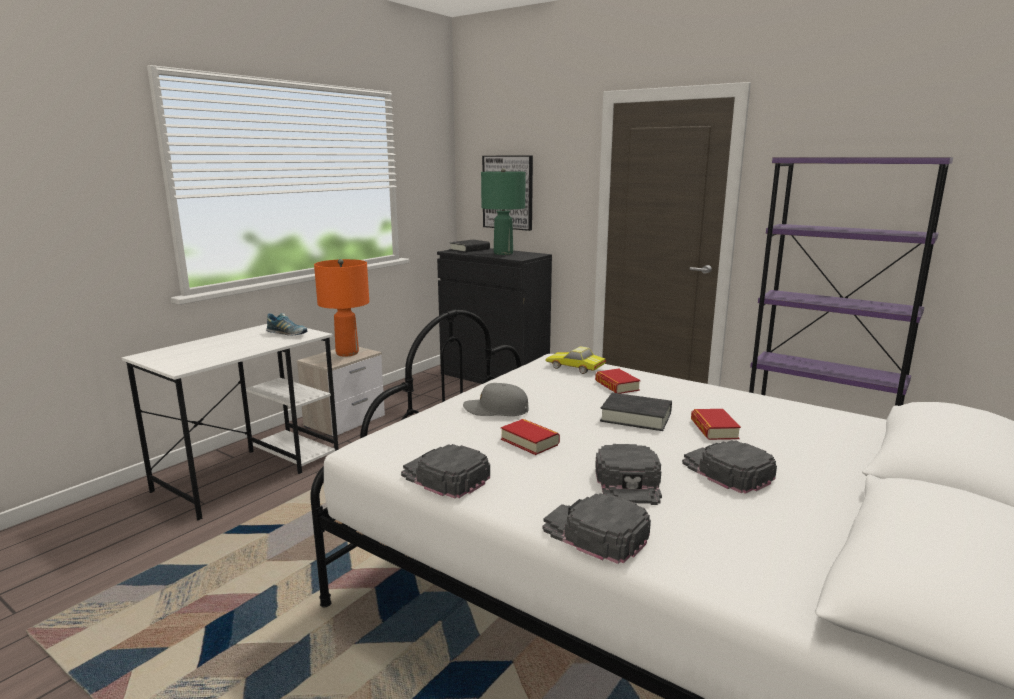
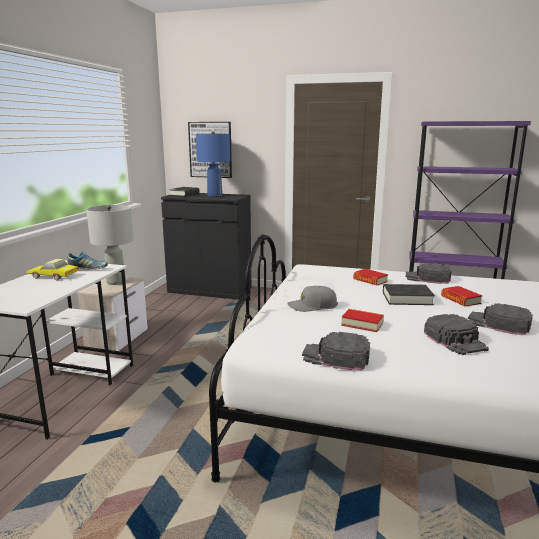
camera: 20 degrees left, 0 degrees up
orange table lamp [314,259,369,357] -> grey table lamp [86,205,134,285]
green table lamp [481,168,526,255] -> blue table lamp [196,131,230,197]
black cap [542,493,651,564] -> black cap moved to [406,263,451,284]
toy car [546,346,606,374] -> toy car moved to [27,259,78,280]

